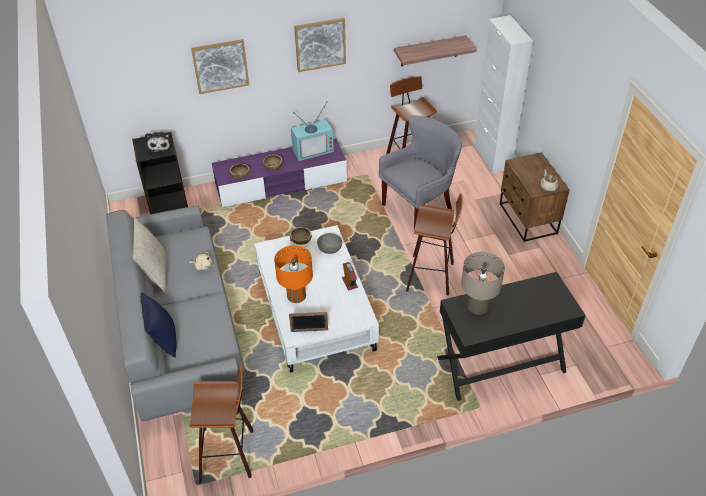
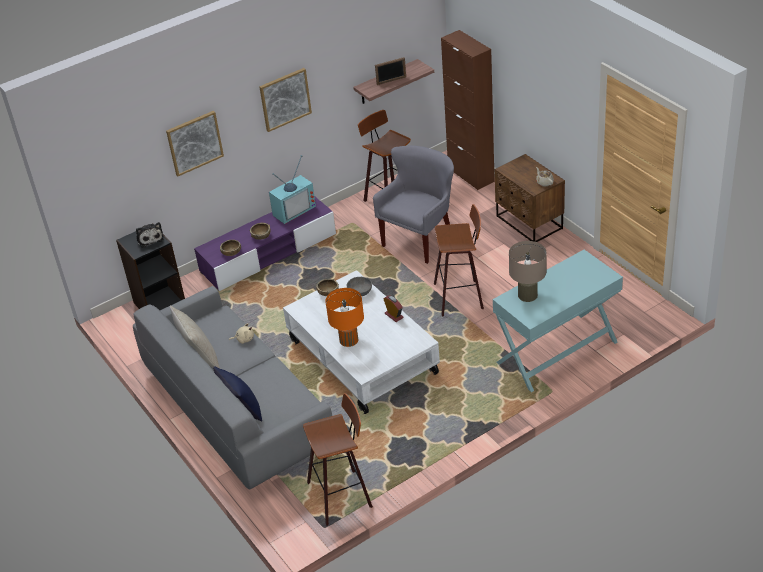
camera: 15 degrees left, 5 degrees down
picture frame [289,312,328,332] -> picture frame moved to [375,57,406,85]
black console table [437,272,586,401] -> turquoise console table [493,250,623,392]
white cabinet [474,15,533,174] -> brown cabinet [441,30,495,190]

